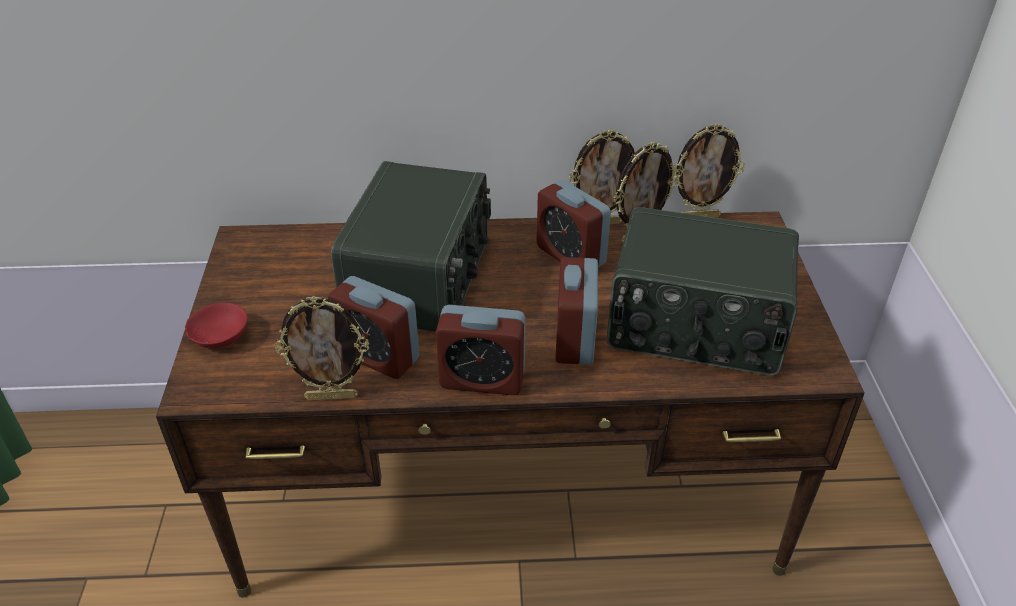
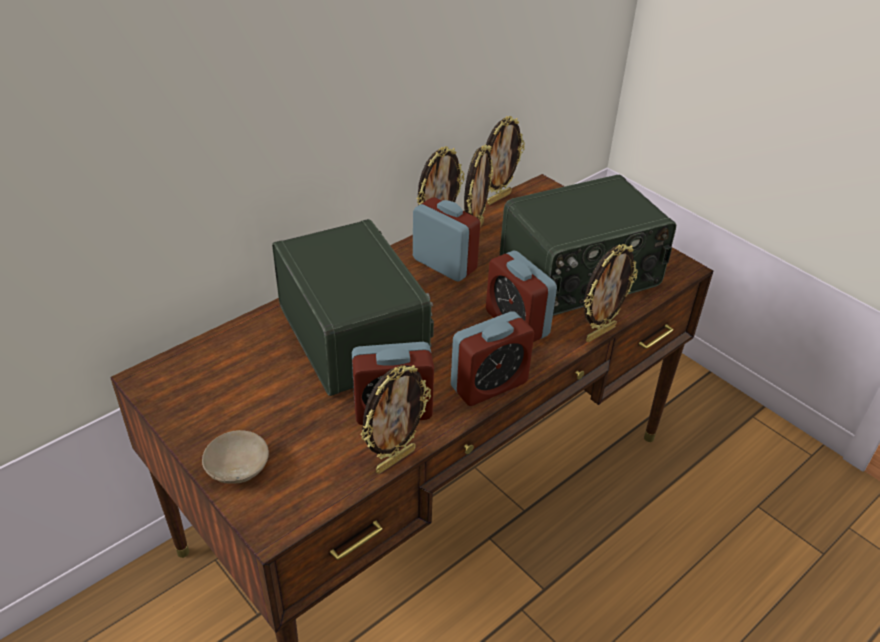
camera: 40 degrees left, 0 degrees up
red bowl [185,303,247,348] -> beige bowl [202,430,269,484]
alarm clock [537,180,611,267] -> alarm clock turned 150 degrees counterclockwise [413,198,480,281]
none -> picture frame [584,244,638,342]

